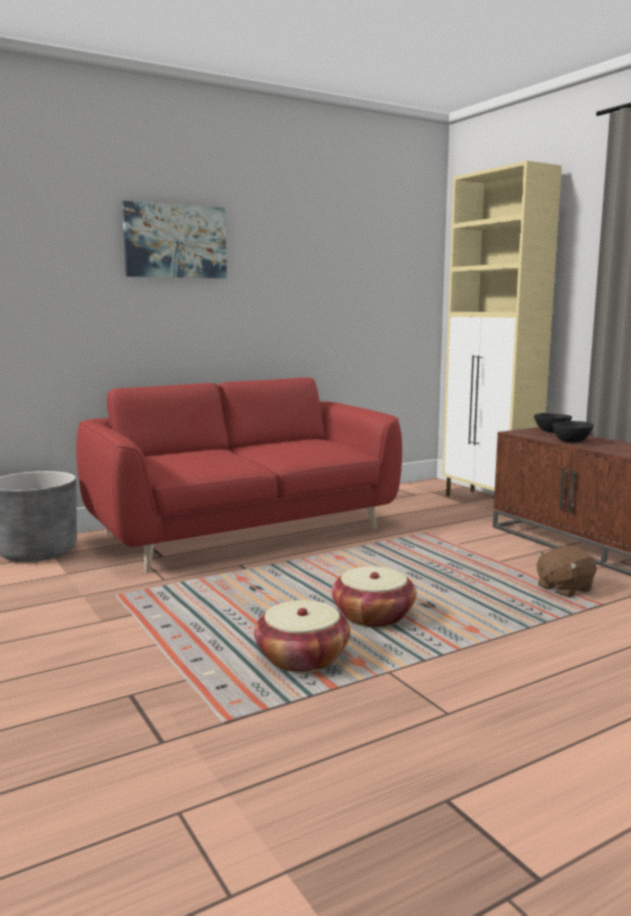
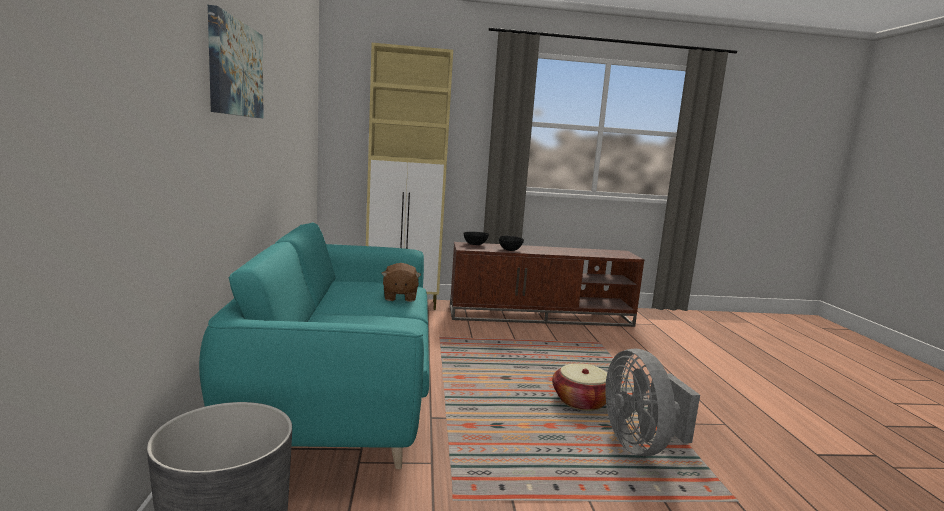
camera: 65 degrees left, 0 degrees up
red sofa [76,377,402,573] -> turquoise sofa [199,223,429,469]
basket [254,600,350,673] -> grey fan [605,348,700,456]
brown plush toy [536,546,597,597] -> brown plush toy moved to [381,263,421,302]

